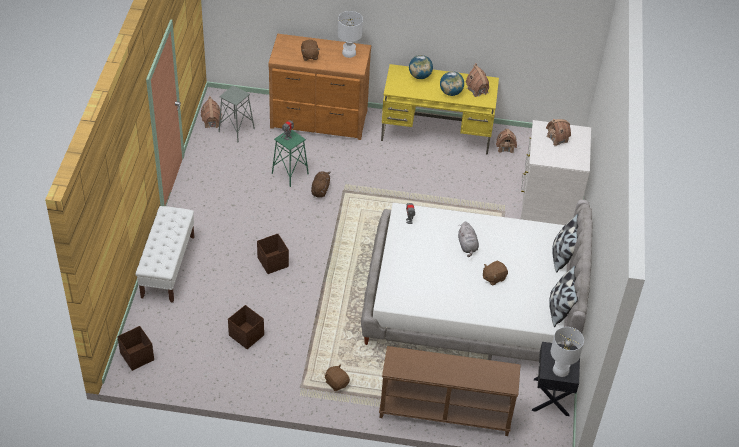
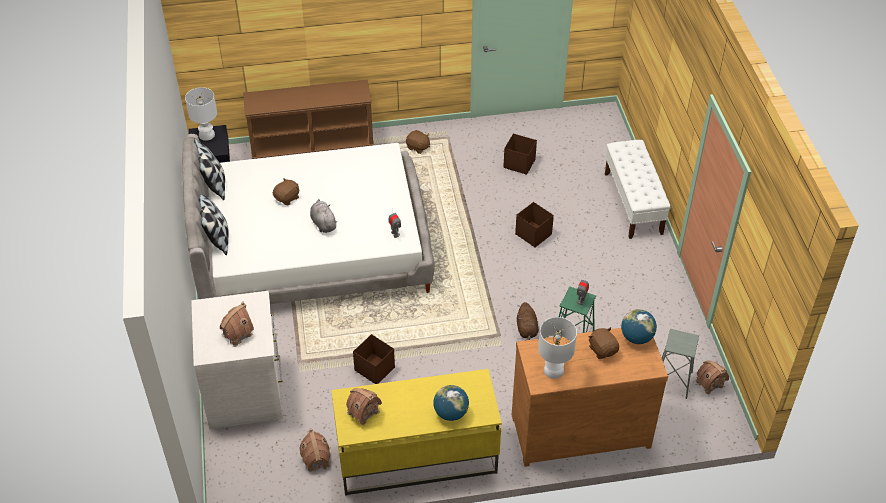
camera: 165 degrees right, 0 degrees up
brown storage box [117,326,154,371] -> brown storage box moved to [353,334,395,384]
globe [440,71,464,96] -> globe moved to [621,309,657,344]

